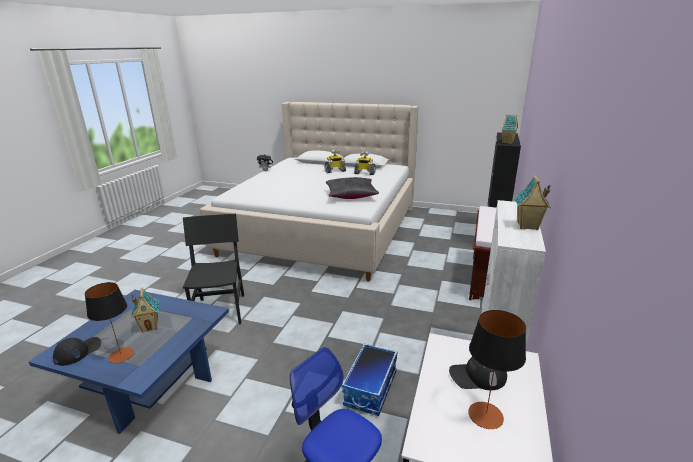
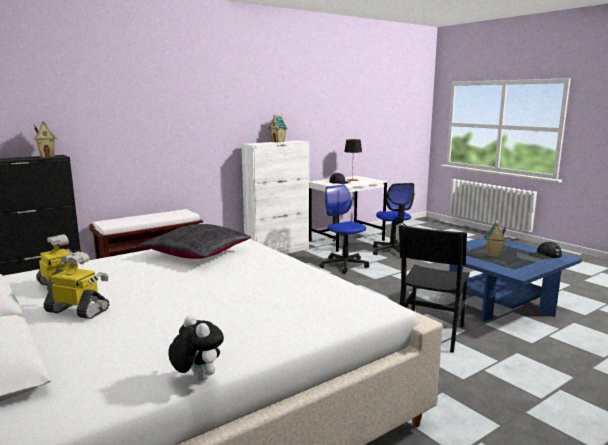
camera: 145 degrees left, 10 degrees down
table lamp [85,282,134,363] -> none
storage box [342,344,397,416] -> office chair [319,185,369,274]

